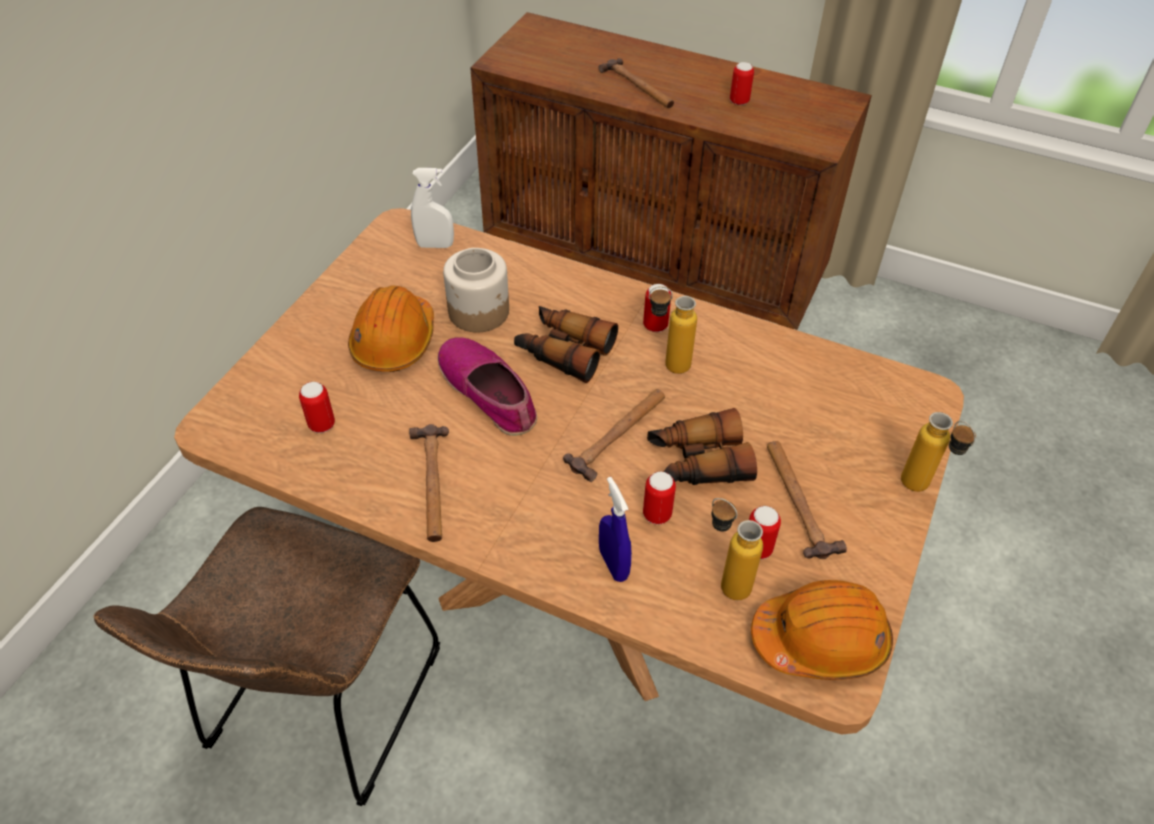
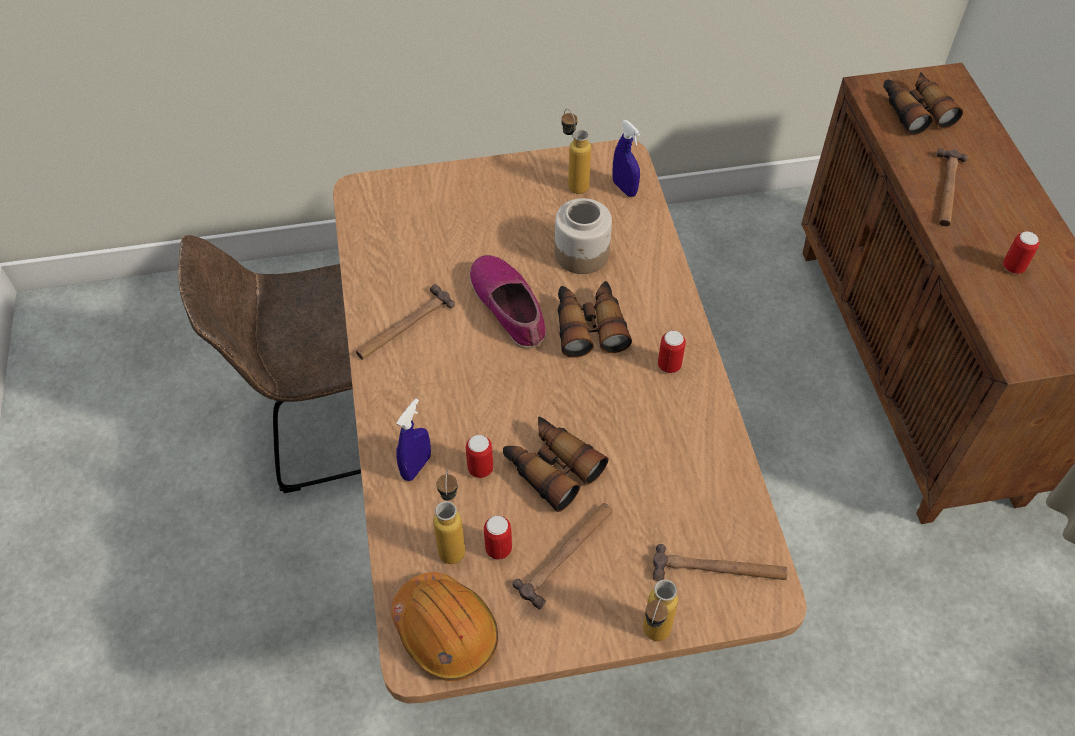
camera: 55 degrees right, 5 degrees up
can [299,382,335,433] -> none
orange hard hat [348,285,434,372] -> none
white spray bottle [411,168,454,248] -> blue spray bottle [612,120,640,197]
shoe [438,337,537,436] -> shoe turned 45 degrees counterclockwise [470,255,547,349]
hammer [563,389,665,482] -> hammer moved to [653,544,787,581]
bottle [649,286,697,374] -> bottle moved to [561,109,591,194]
none -> binoculars [883,73,963,136]

